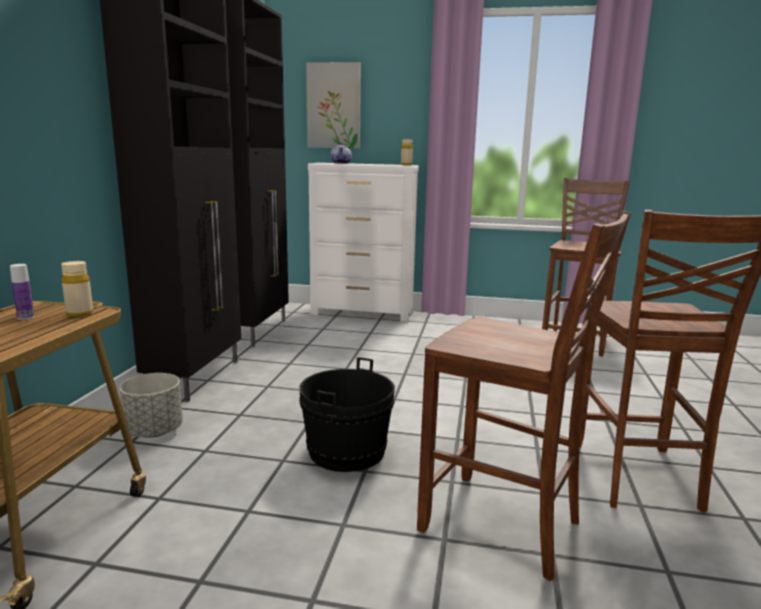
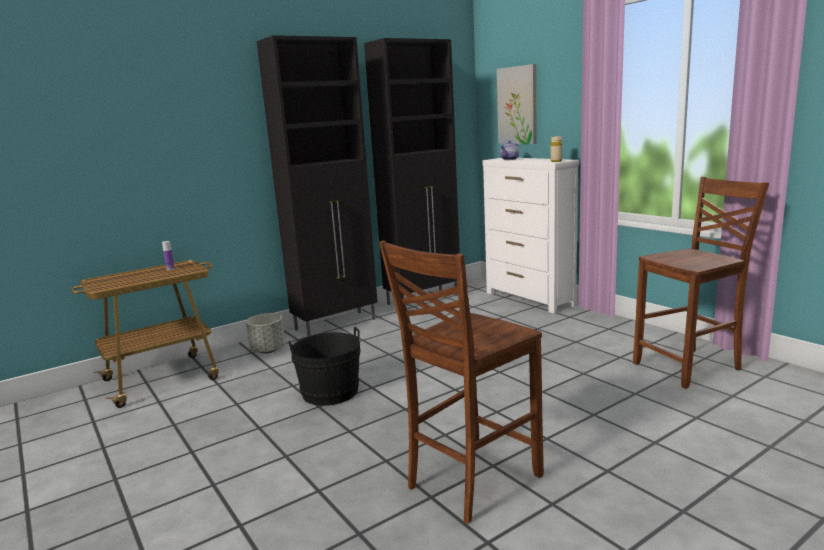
camera: 45 degrees right, 0 degrees up
beige bottle [61,261,93,317] -> none
brown chair [417,211,631,581] -> none

